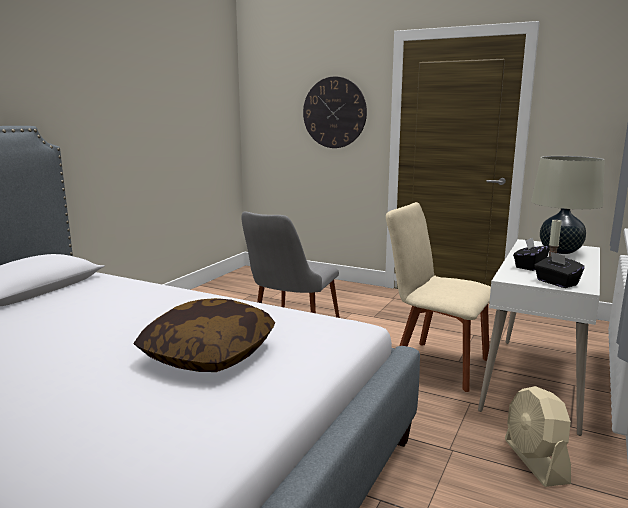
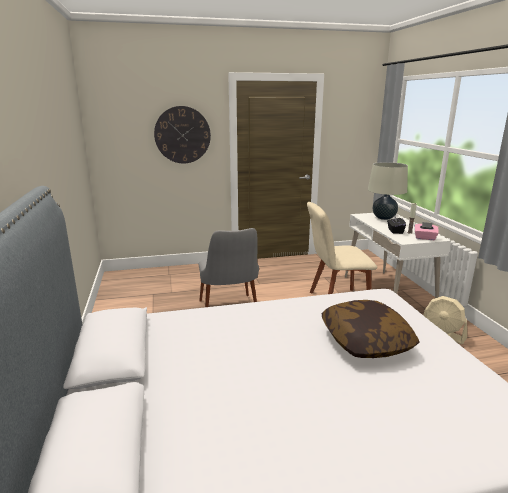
camera: 40 degrees left, 5 degrees up
black tissue box [534,251,585,288] -> pink tissue box [415,222,439,240]

